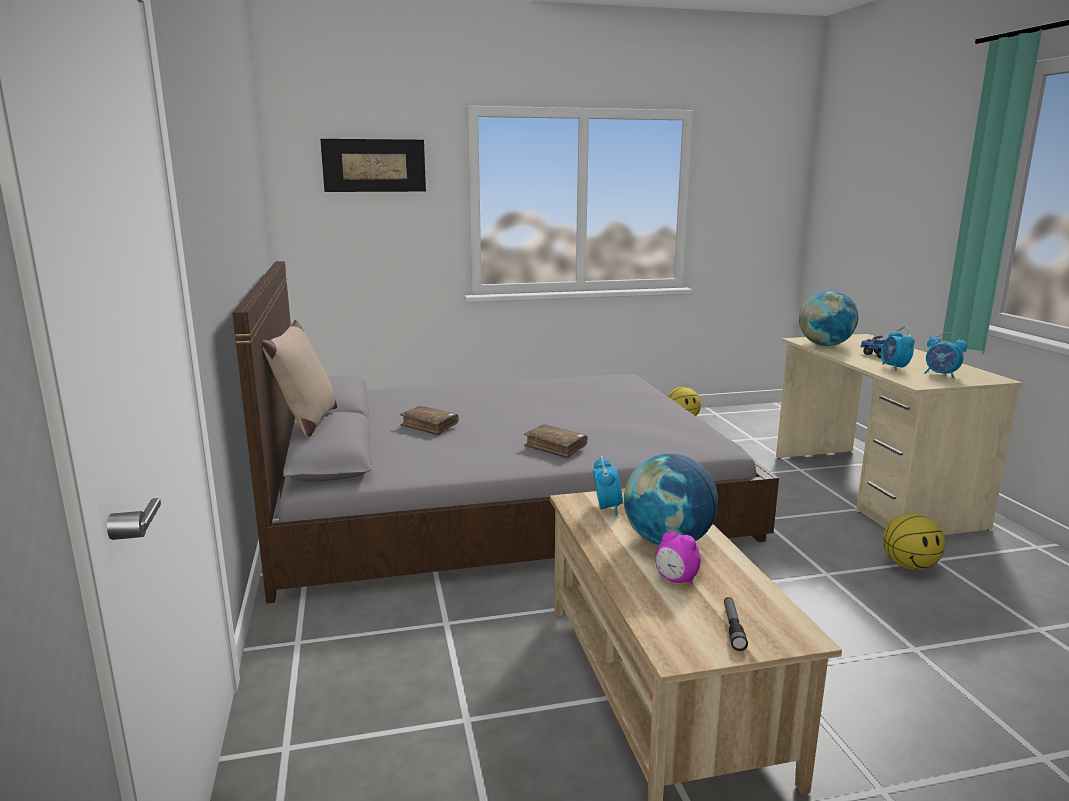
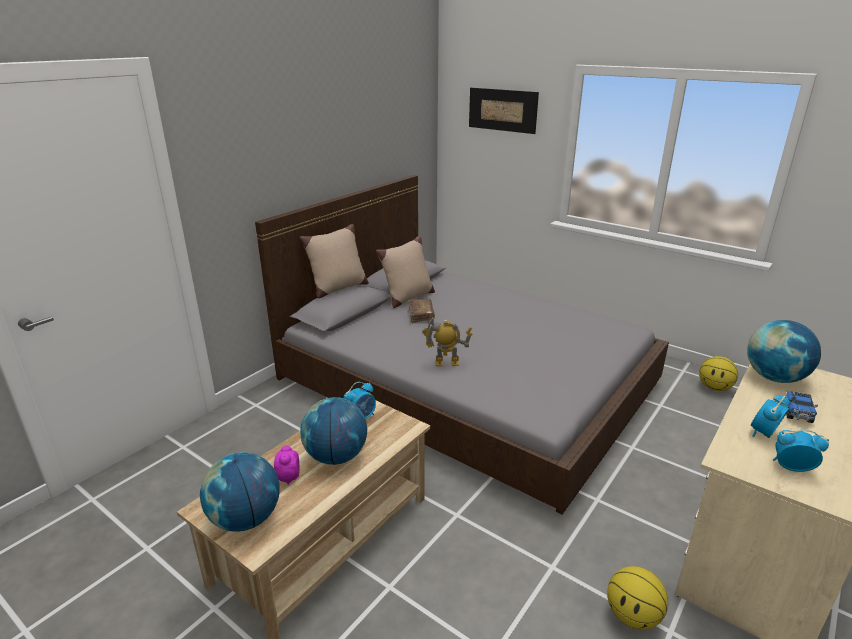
camera: 50 degrees right, 10 degrees up
brown book [524,424,588,459] -> toy robot [422,316,473,366]
flashlight [724,597,748,651] -> globe [200,452,280,532]
alarm clock [925,332,967,378] -> alarm clock turned 105 degrees clockwise [773,430,829,472]
none -> beige pillow [376,236,435,308]

